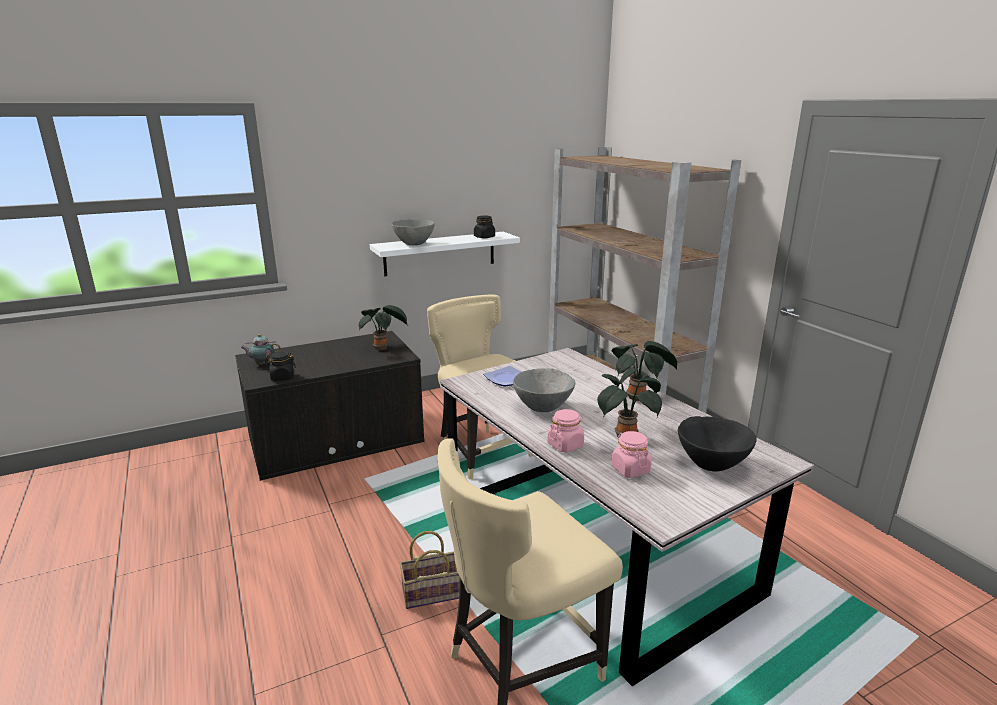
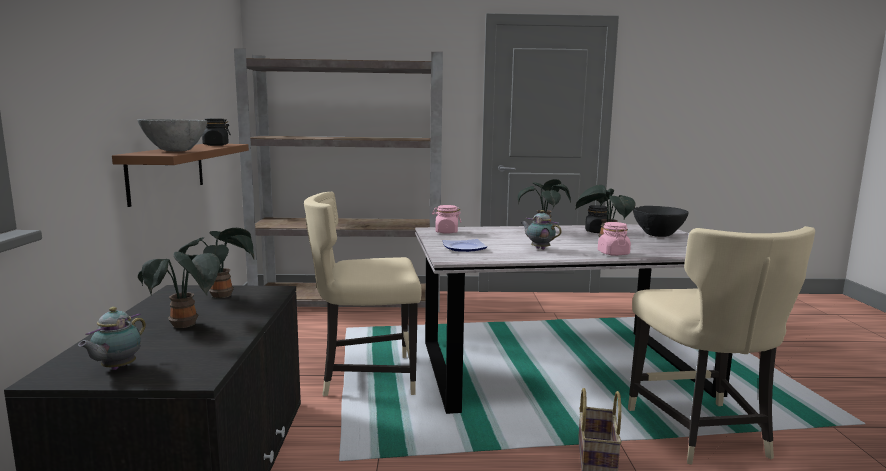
camera: 65 degrees left, 10 degrees down
black jar [265,351,296,381] -> black jar moved to [585,205,607,233]
white shelf [370,232,520,276] -> brown shelf [112,144,249,207]
grey bowl [513,368,575,412] -> teapot [521,210,562,250]
pink jar [611,431,652,478] -> pink jar moved to [432,205,461,234]
none -> potted plant [138,252,220,328]

